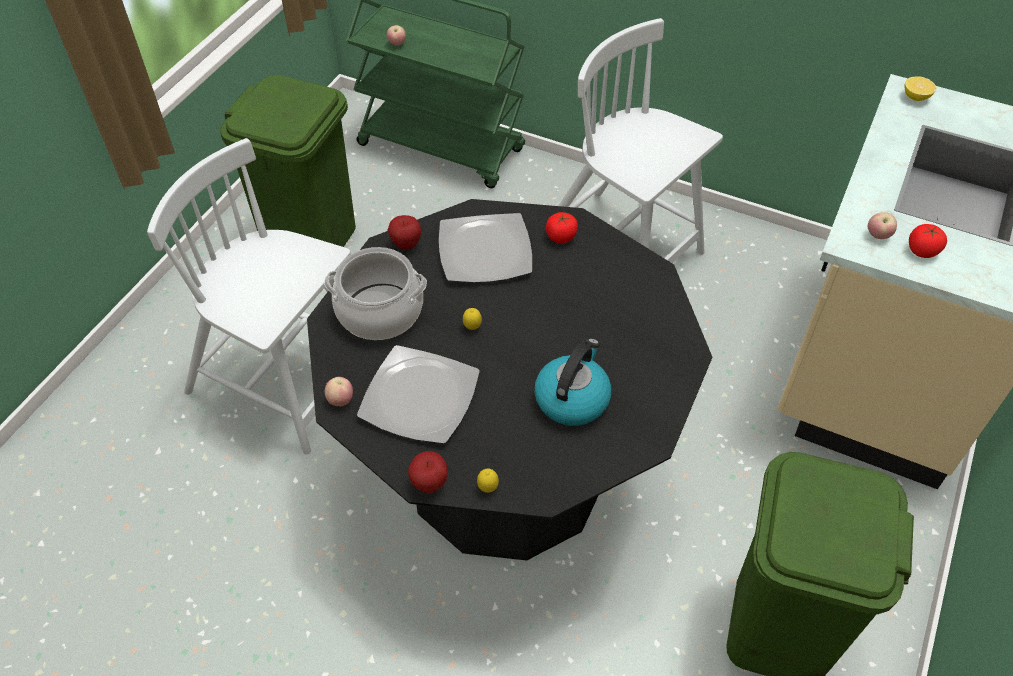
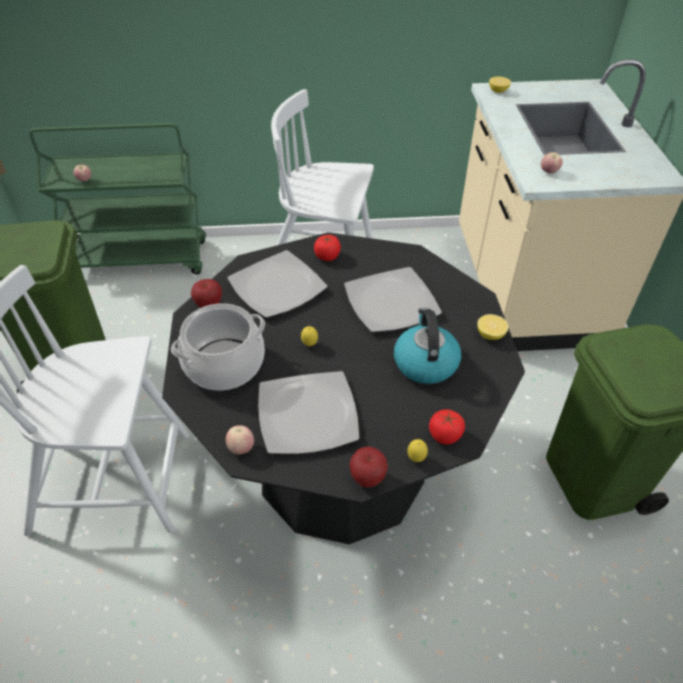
camera: 30 degrees left, 5 degrees down
tomato [909,224,947,258] -> tomato moved to [429,409,465,445]
none -> plate [344,267,442,332]
none -> lemon [477,314,508,340]

